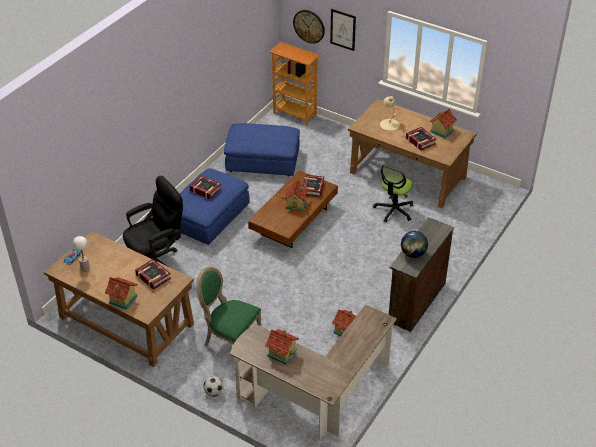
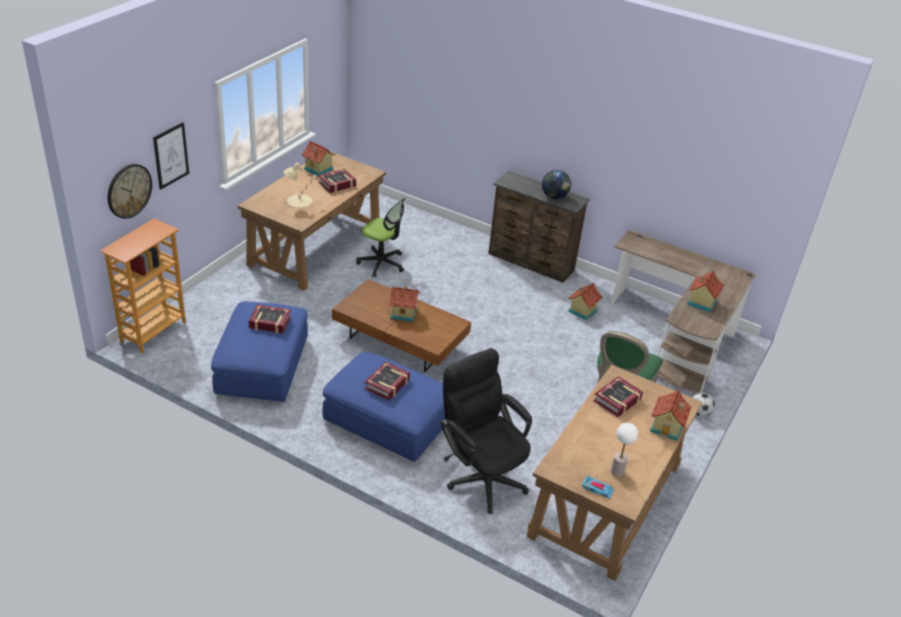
camera: 95 degrees left, 5 degrees down
book [303,175,324,197] -> book moved to [249,304,291,333]

